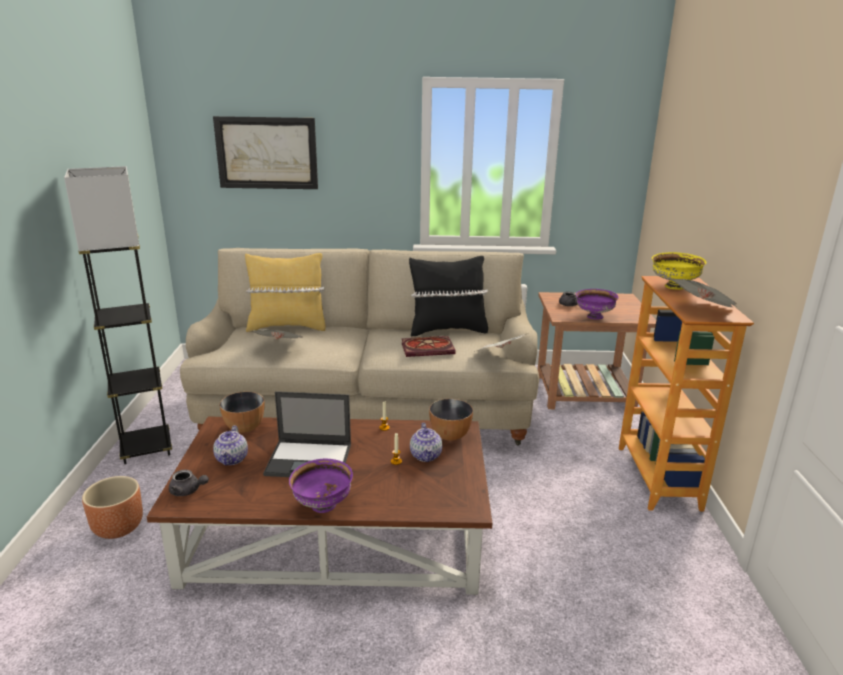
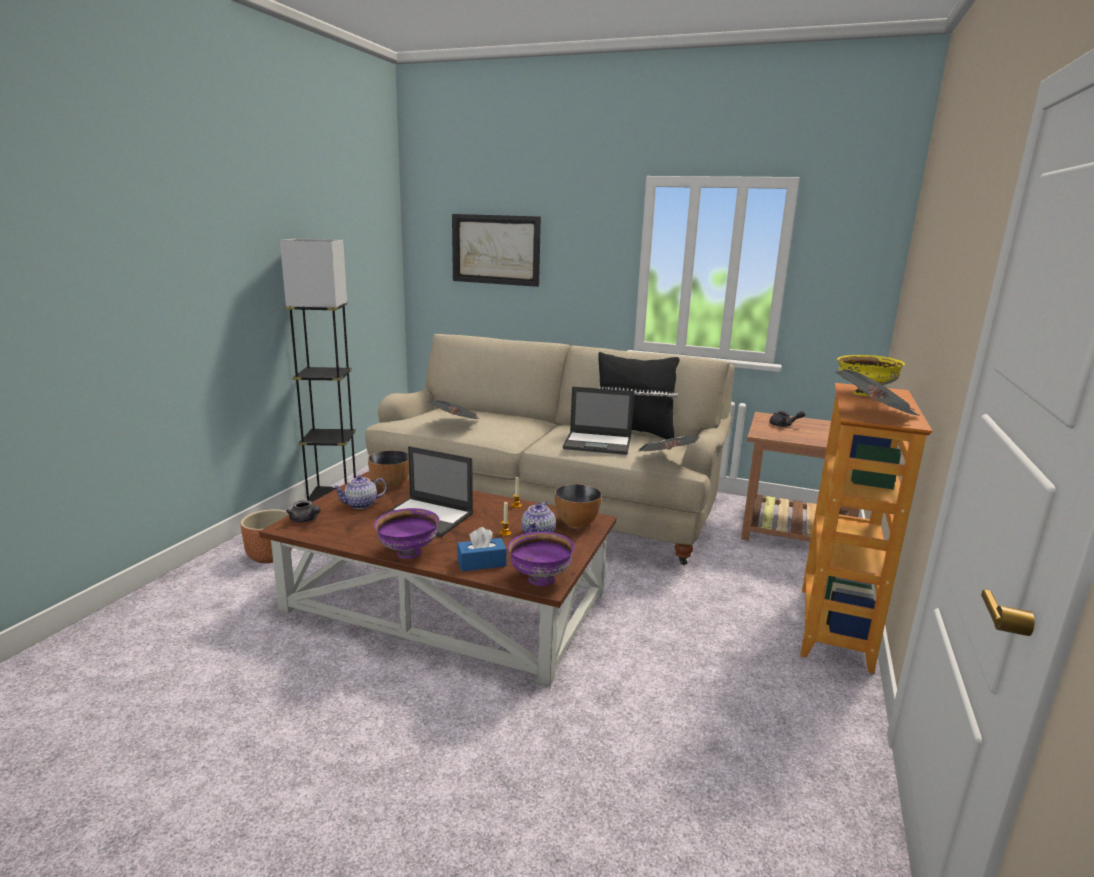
camera: 20 degrees right, 5 degrees down
teapot [213,425,248,466] -> teapot turned 45 degrees clockwise [332,475,387,509]
yellow pillow [245,253,326,332] -> none
book [402,336,456,357] -> laptop [563,387,634,455]
purple bowl [576,289,619,320] -> purple bowl moved to [508,532,575,586]
none -> blue tissue box [457,527,507,571]

